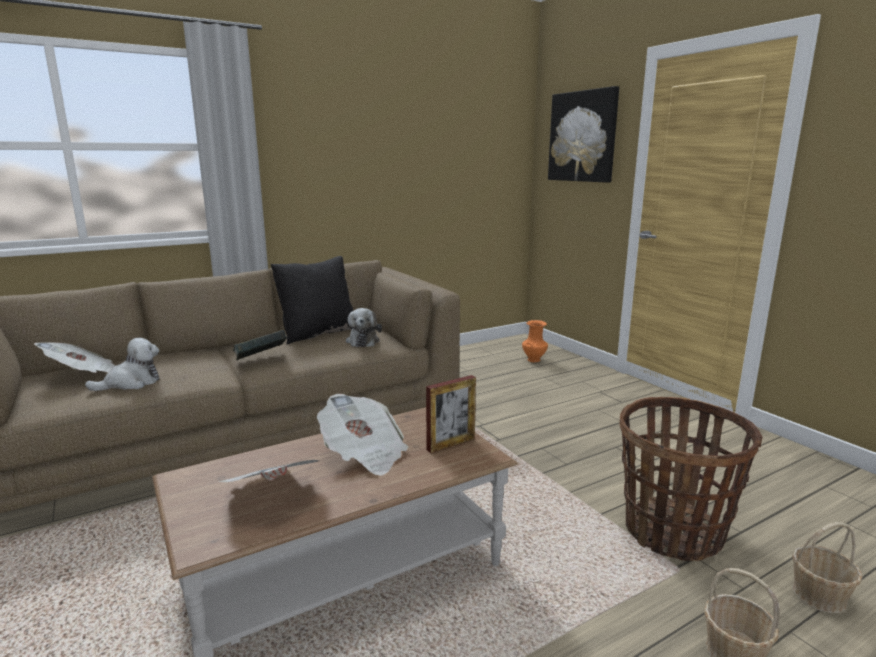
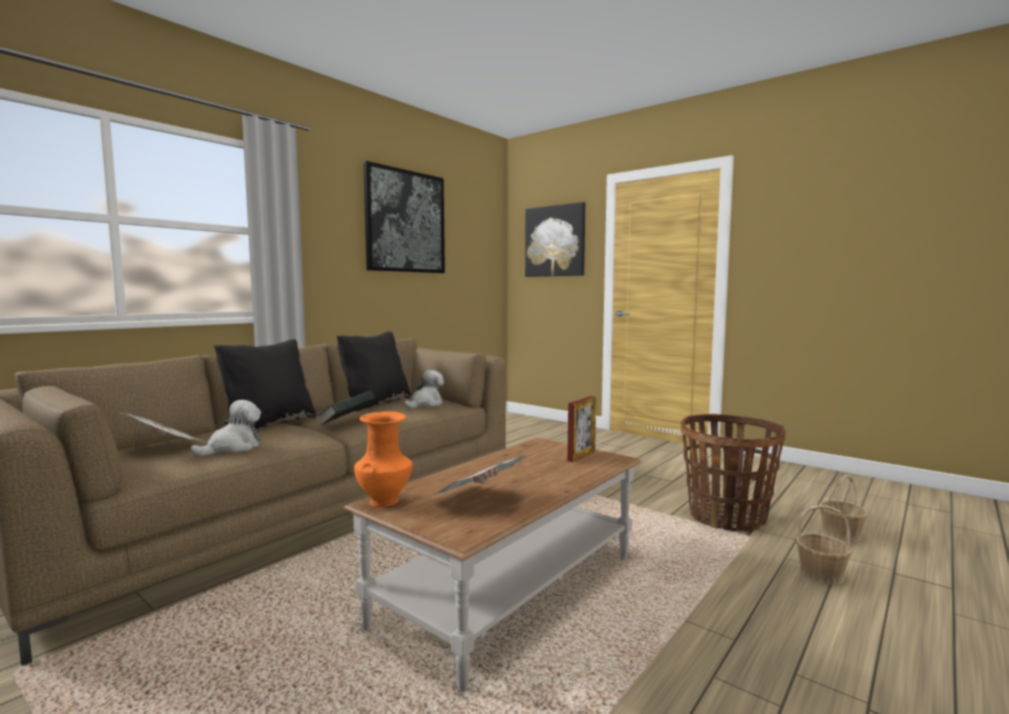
camera: 20 degrees left, 10 degrees down
newspaper [317,394,408,475] -> none
plush toy [346,308,382,347] -> plush toy turned 120 degrees counterclockwise [404,370,444,408]
orange vase [522,320,548,362] -> orange vase moved to [354,411,413,507]
none -> black pillow [214,339,317,430]
none -> picture [363,161,445,273]

